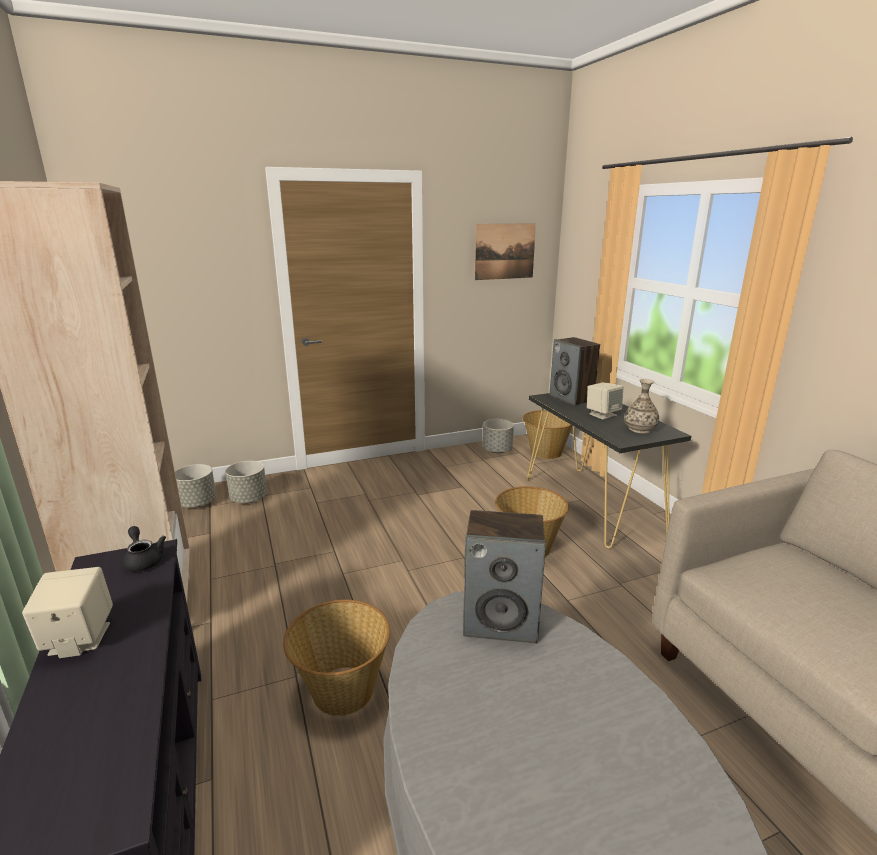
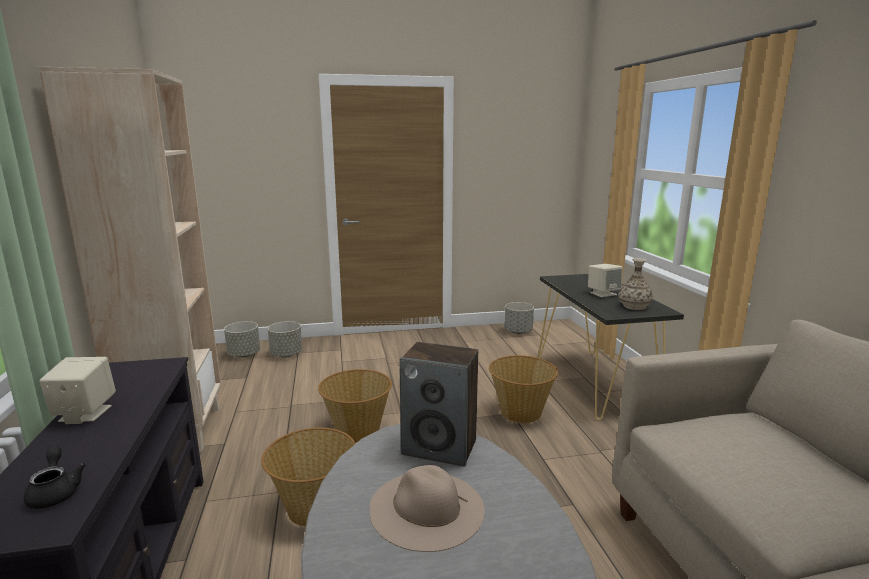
camera: 10 degrees right, 5 degrees down
black teapot [123,526,166,571] -> black teapot moved to [24,446,86,509]
picture [475,223,536,280] -> none
basket [522,410,573,459] -> basket moved to [318,369,392,443]
speaker [550,337,600,406] -> none
none -> beige hat [370,465,485,552]

